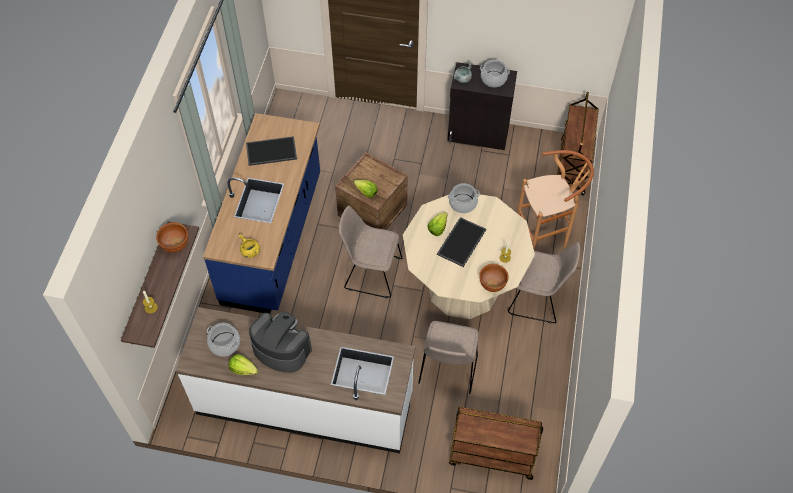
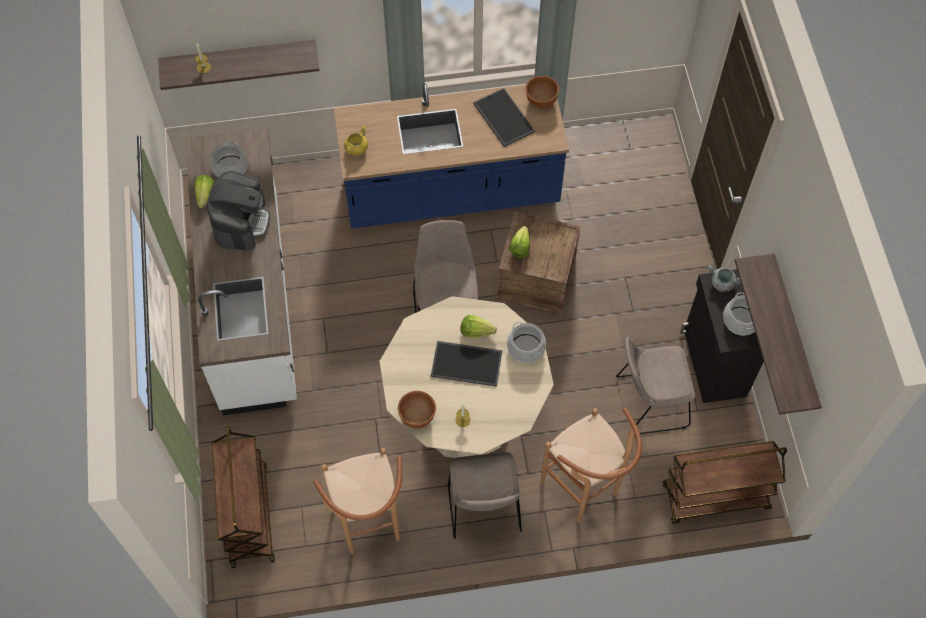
camera: 70 degrees right, 5 degrees up
brown bowl [156,222,188,253] -> brown bowl moved to [525,76,559,108]
beige chair [418,321,479,394] -> beige chair moved to [616,337,695,434]
none -> brown stool [313,448,403,554]
none -> shelf [735,254,822,415]

